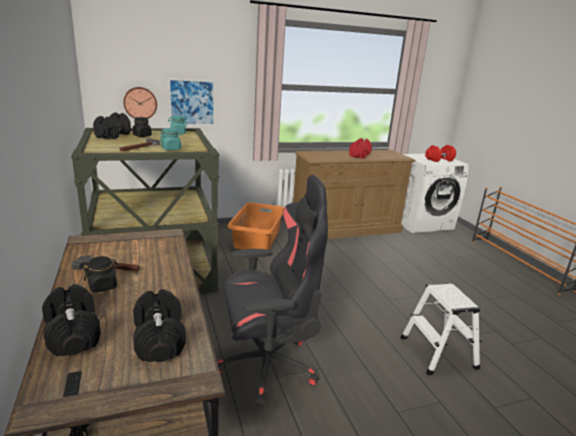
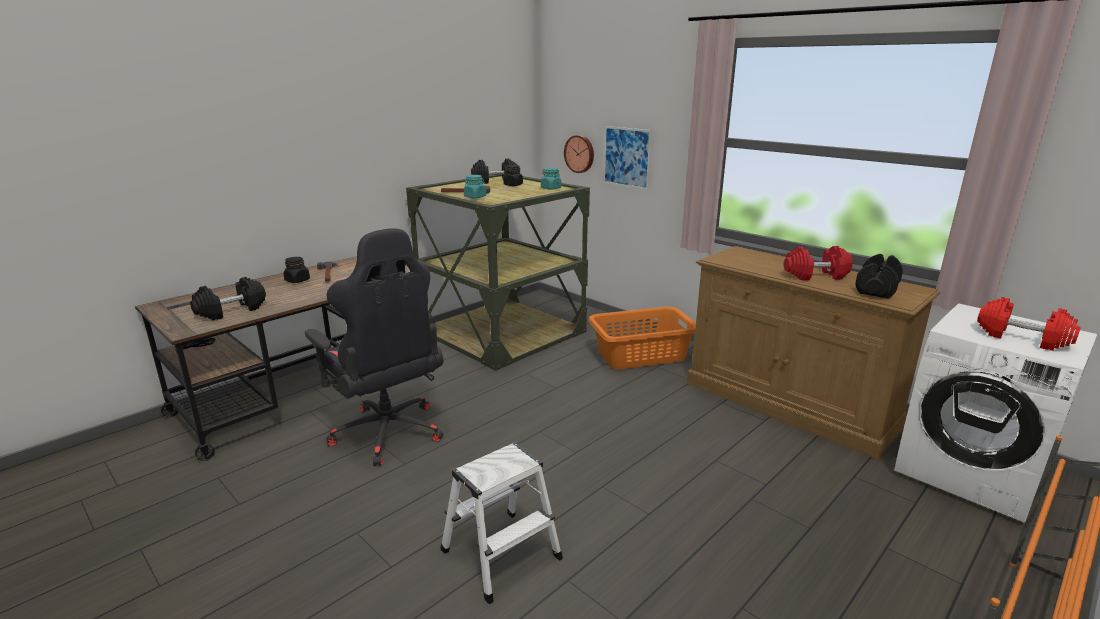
camera: 65 degrees right, 0 degrees up
black dumbbell [42,284,101,356] -> black dumbbell moved to [855,254,903,299]

